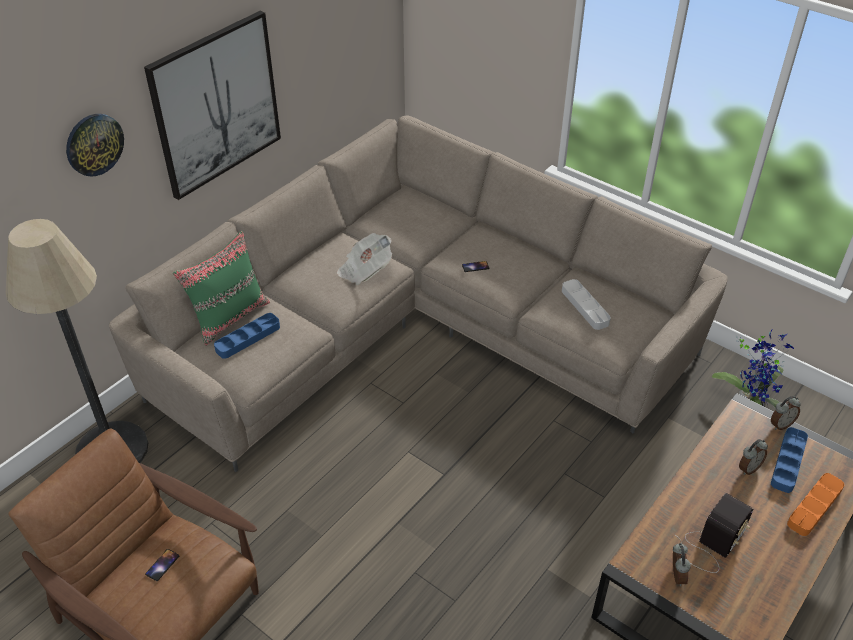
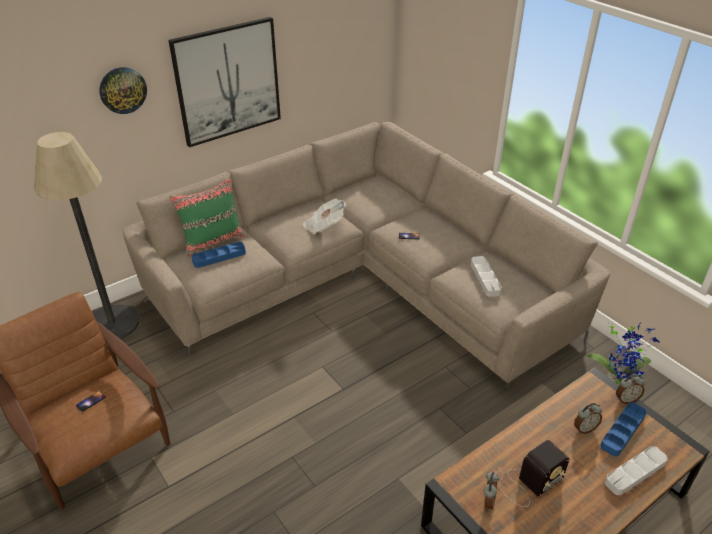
camera: 15 degrees right, 5 degrees down
orange tray [787,473,844,536] -> grey tray [605,446,668,495]

